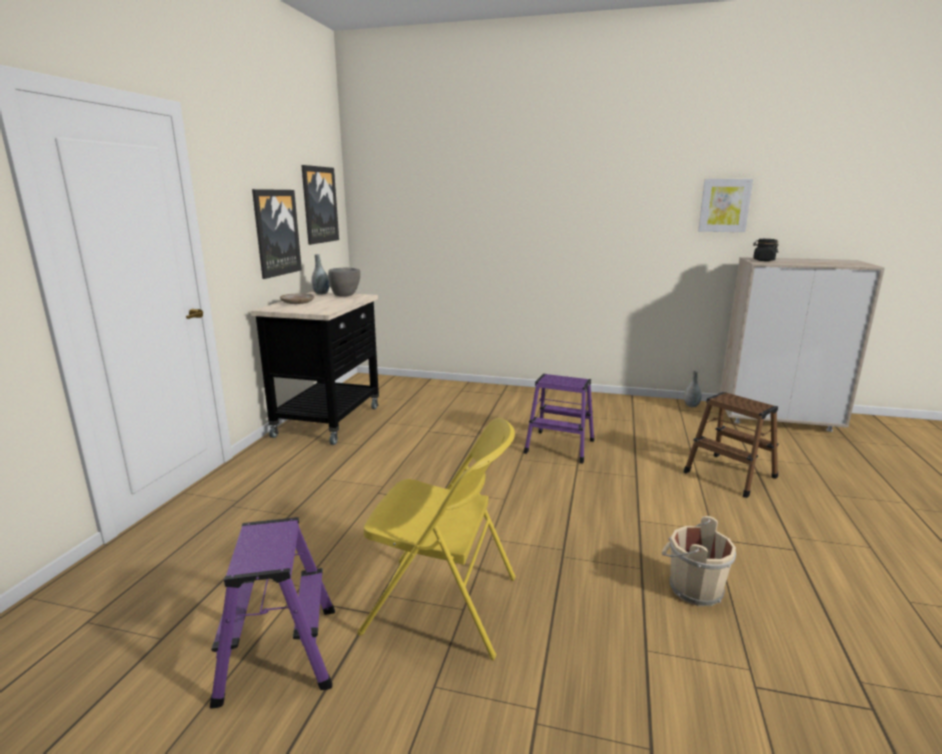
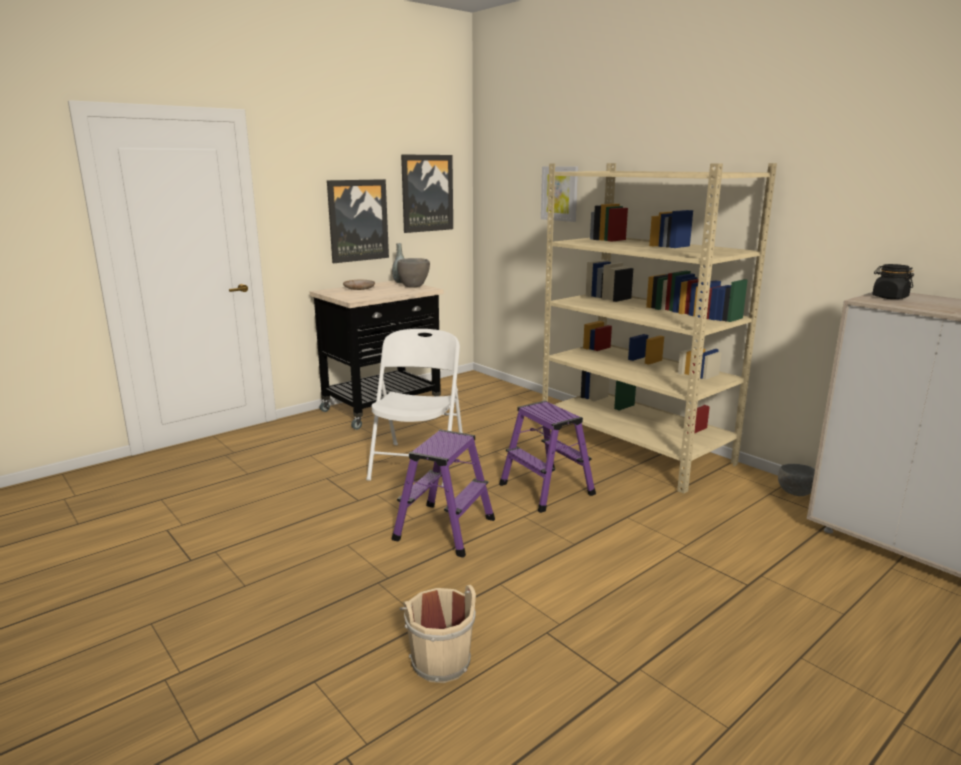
camera: 35 degrees right, 0 degrees up
purple step ladder [210,517,335,709] -> purple step ladder moved to [391,429,495,558]
yellow chair [358,418,516,661] -> none
brown step ladder [683,392,779,498] -> none
grey vase [684,371,701,407] -> grey bowl [778,464,815,496]
picture [698,179,753,232] -> picture moved to [541,166,578,222]
none -> white chair [366,329,463,487]
none -> beige bookcase [541,163,777,494]

